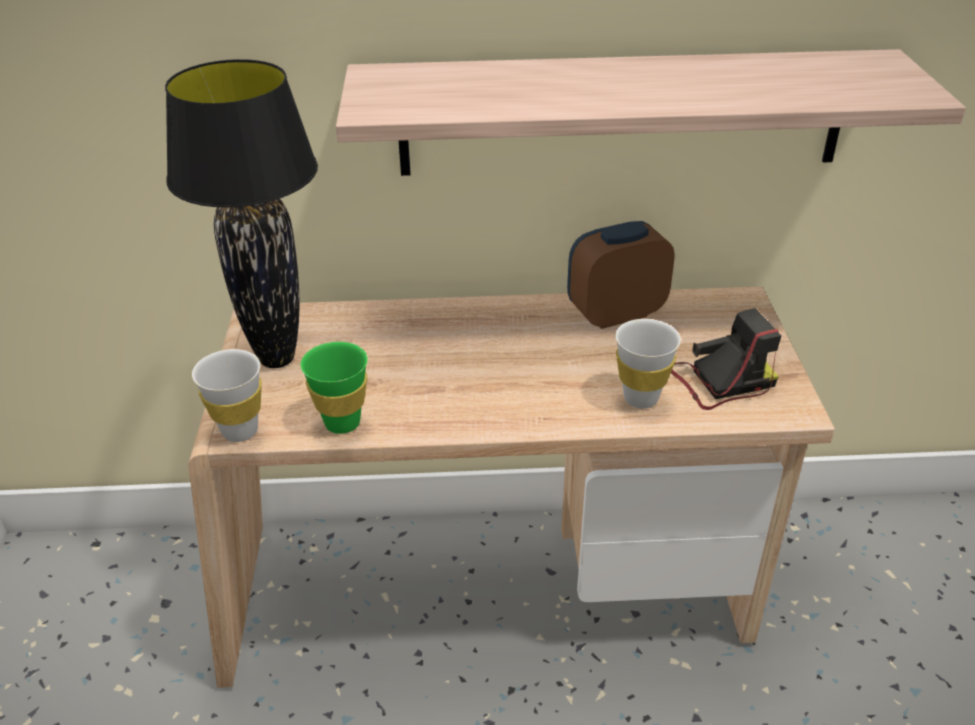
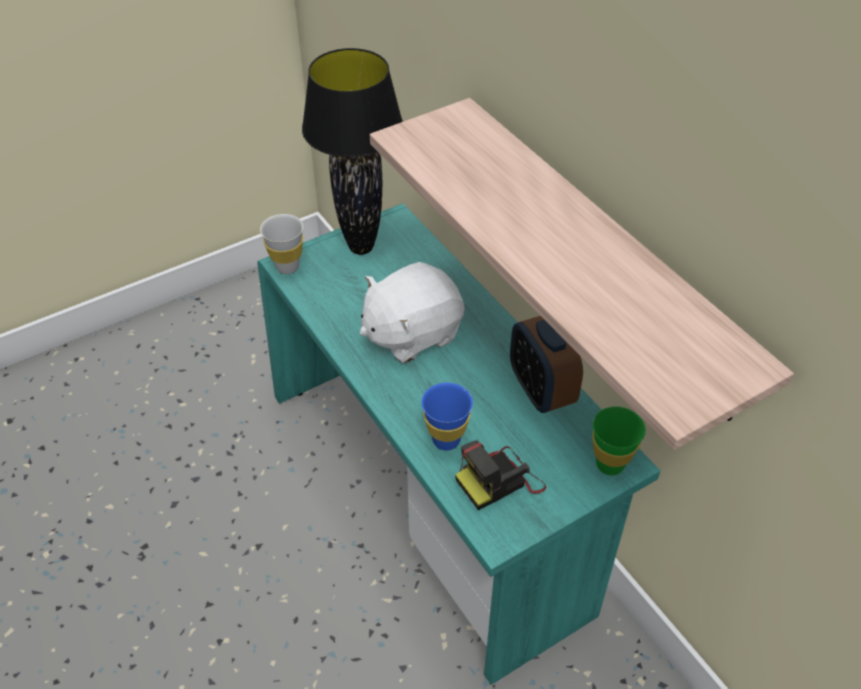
camera: 60 degrees right, 10 degrees up
beige desk [188,286,835,688] -> turquoise desk [257,204,660,685]
green cup [301,342,368,434] -> green cup moved to [592,406,646,475]
alarm clock [567,221,675,329] -> alarm clock turned 150 degrees counterclockwise [510,316,583,413]
white cup [615,319,681,409] -> blue cup [421,383,473,450]
camera [671,308,781,410] -> camera turned 105 degrees clockwise [455,440,546,510]
none -> white plush toy [360,262,464,364]

